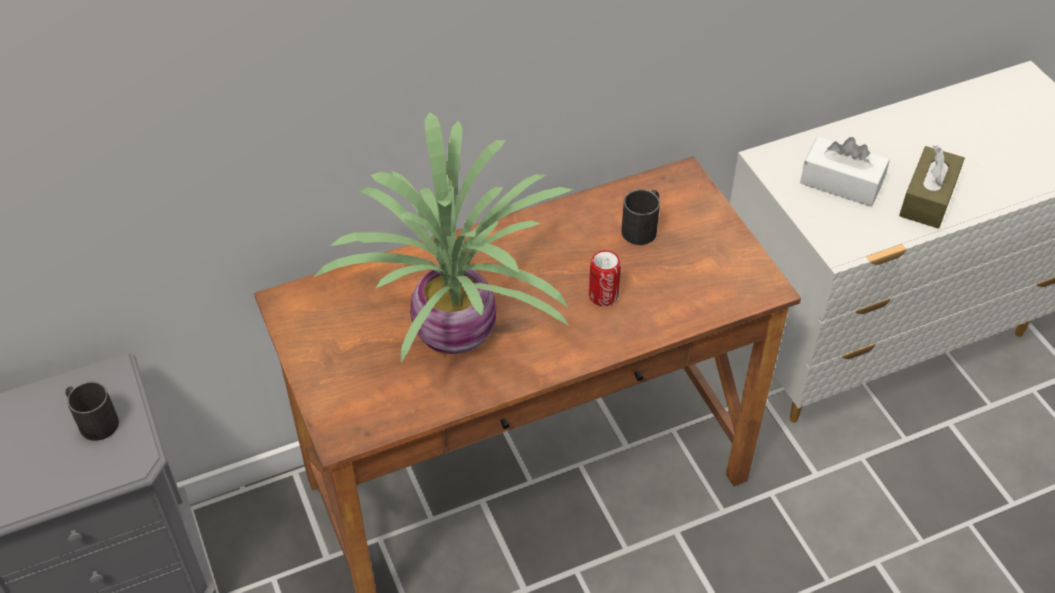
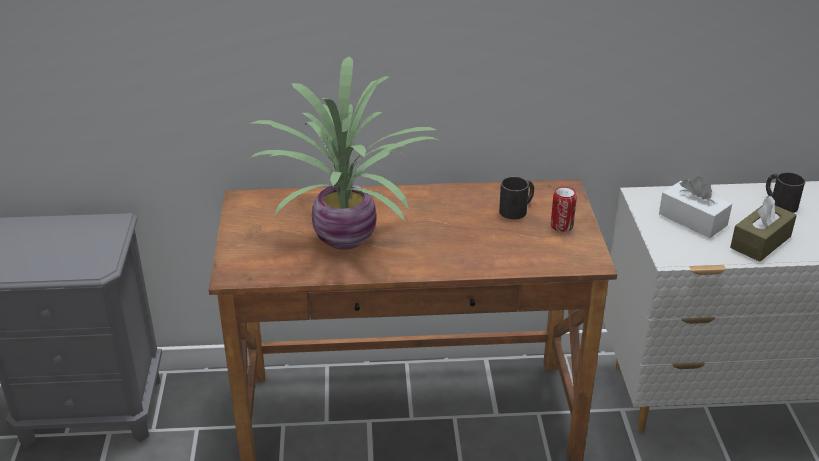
camera: 20 degrees right, 15 degrees down
black mug [65,381,119,441] -> black mug moved to [766,172,805,213]
can [589,250,621,306] -> can moved to [551,187,577,232]

